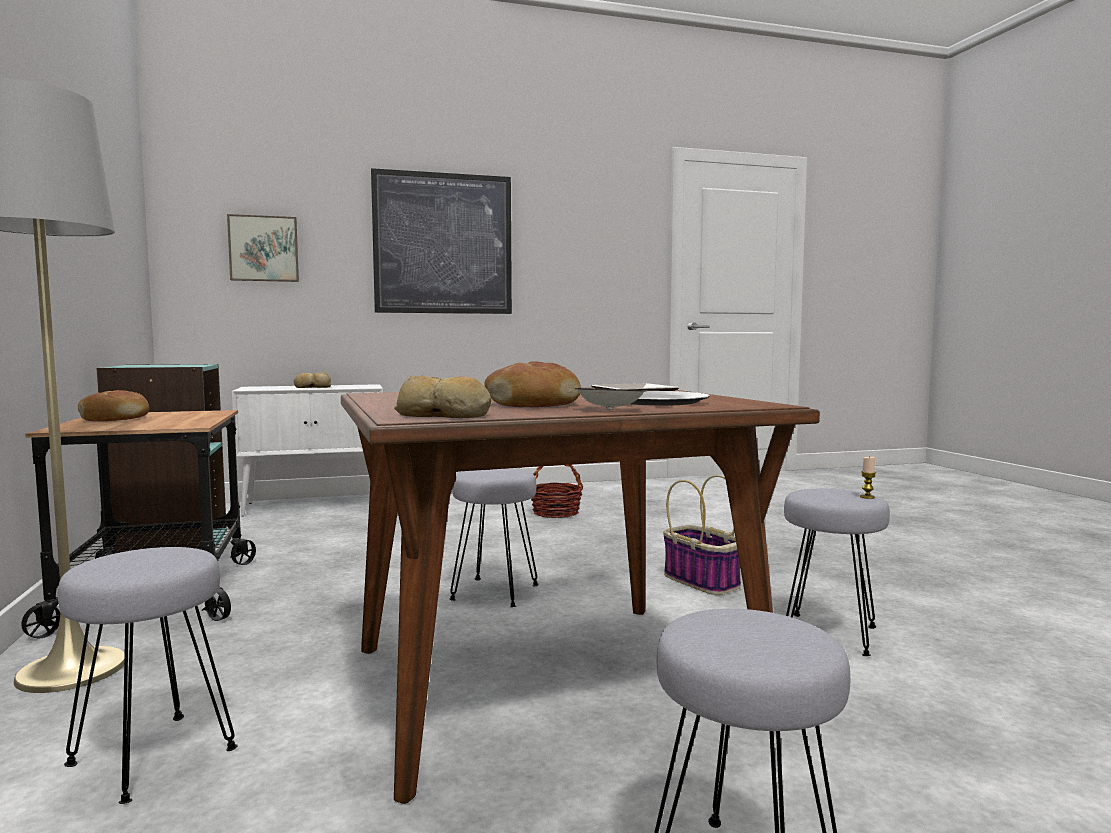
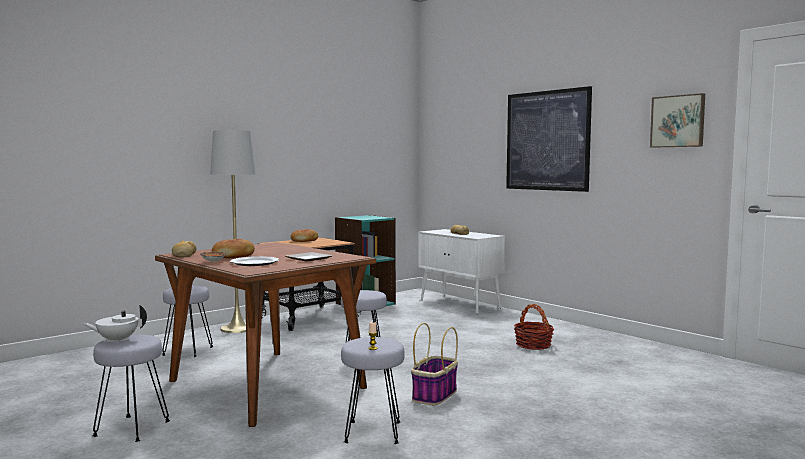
camera: 65 degrees right, 0 degrees up
picture [227,214,299,282] -> picture moved to [650,93,705,148]
none -> white teapot [83,305,147,343]

